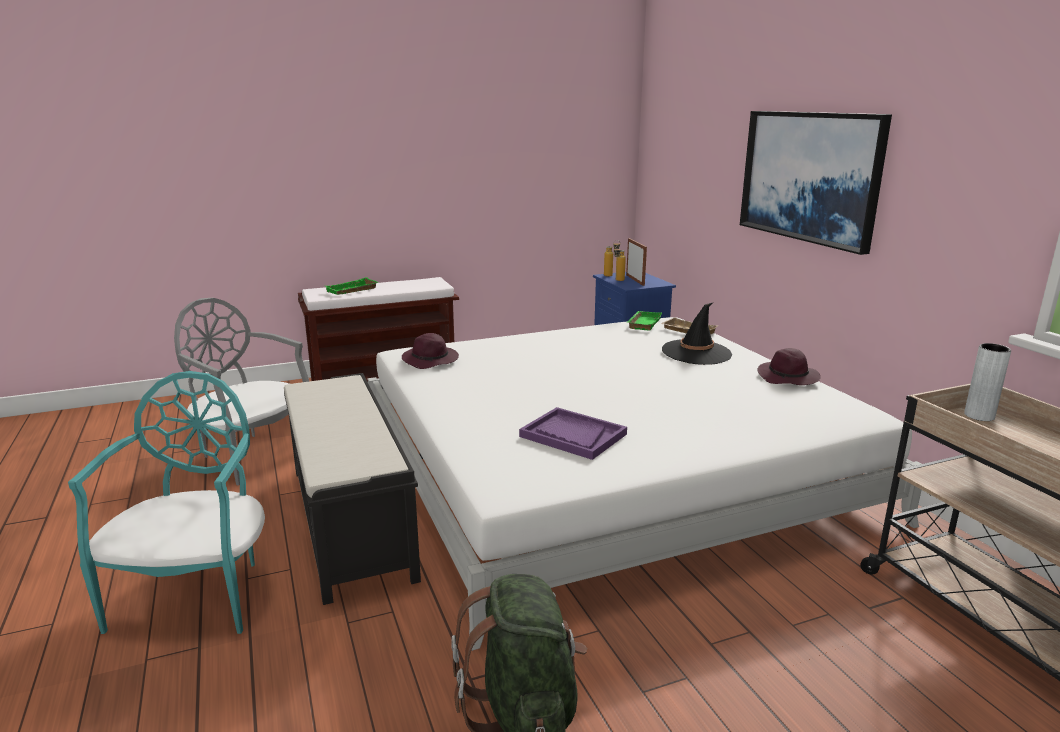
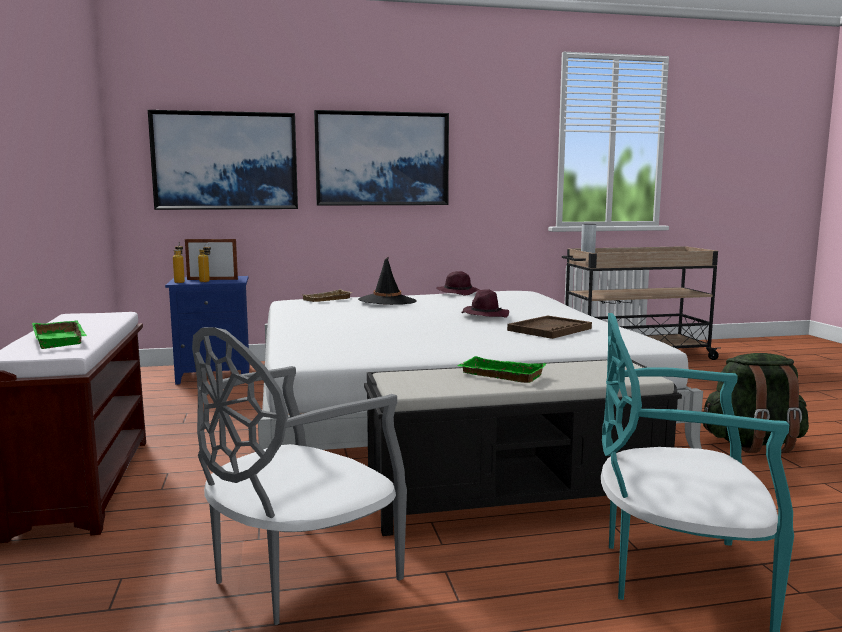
camera: 80 degrees left, 10 degrees down
purple hat [402,333,459,369] -> purple hat moved to [461,289,509,318]
purple tray [519,407,627,460] -> brown tray [507,315,592,339]
green tray [626,311,662,330] -> green tray moved to [457,356,546,383]
none -> picture [148,110,298,210]

